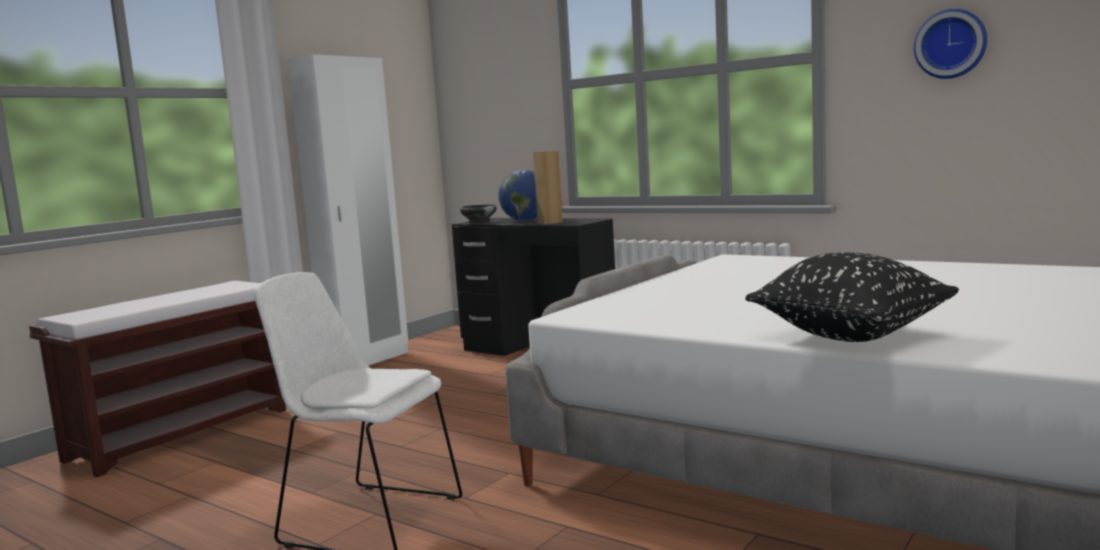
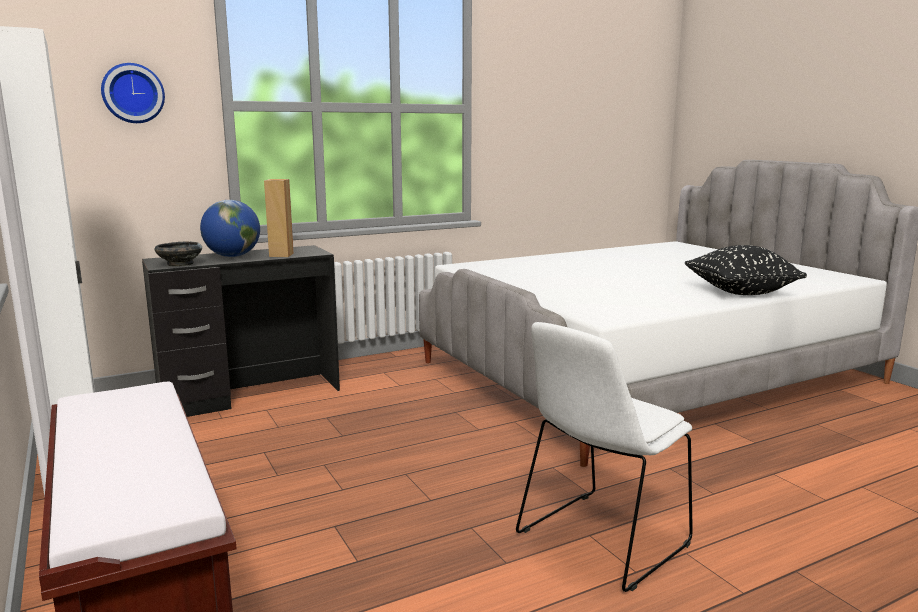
camera: 65 degrees left, 5 degrees up
wall clock [914,9,987,79] -> wall clock moved to [101,63,165,123]

